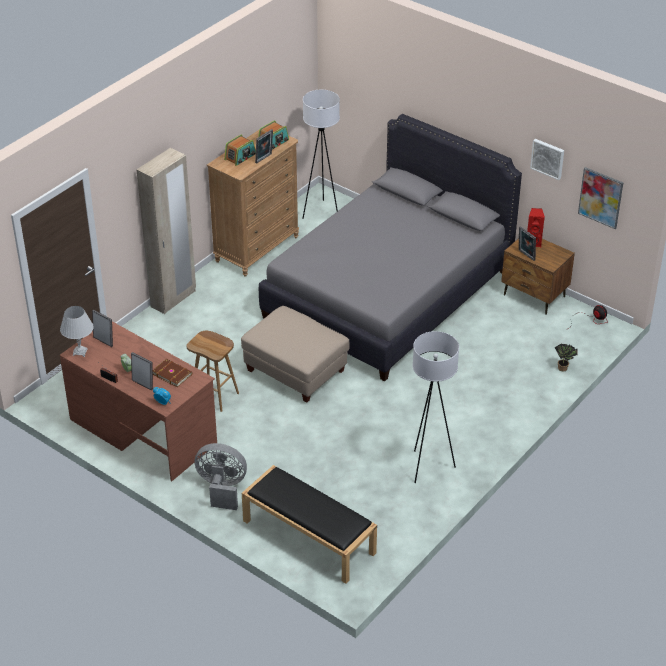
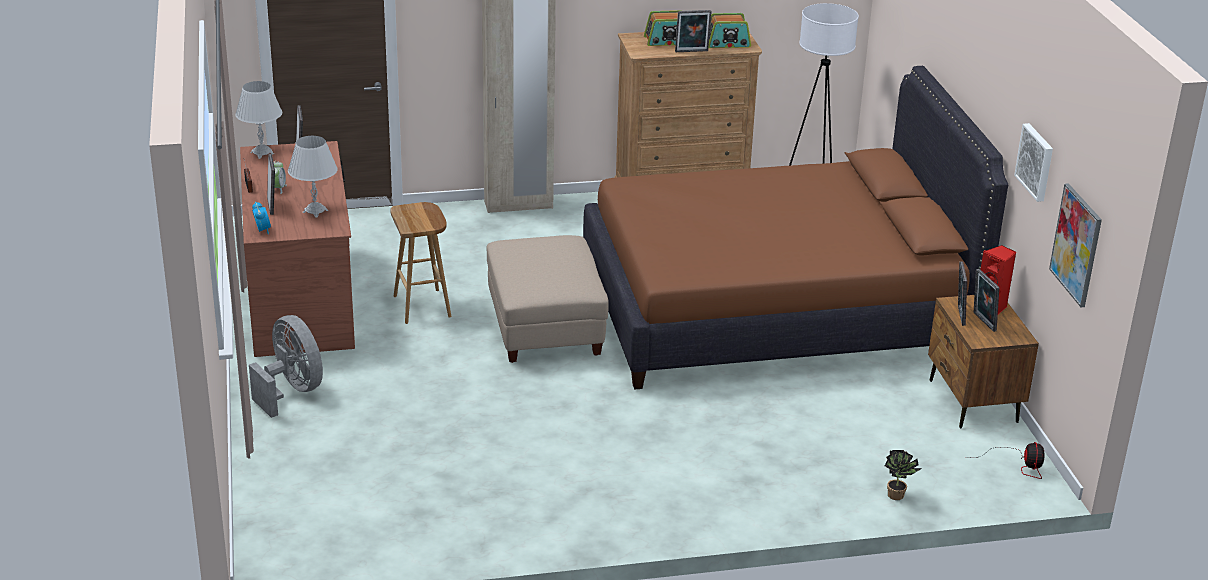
camera: 40 degrees right, 10 degrees down
brown book [153,359,192,387] -> white table lamp [288,136,337,218]
black bench [242,465,377,583] -> none
grey bed [259,114,522,381] -> brown bed [583,66,1008,390]
white floor lamp [412,331,459,483] -> none
none -> picture frame [973,269,999,332]

